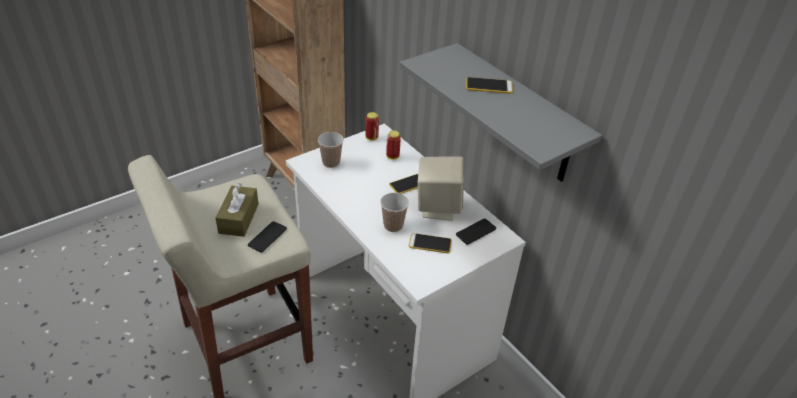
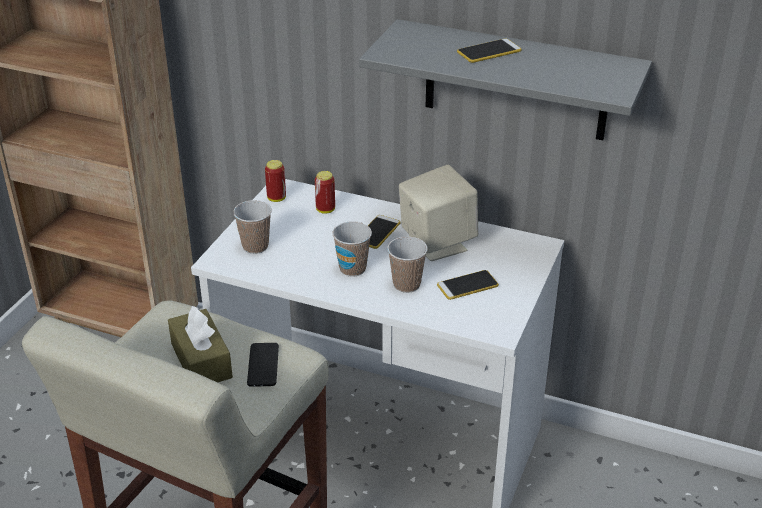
camera: 30 degrees left, 5 degrees down
phone [456,219,496,245] -> none
none -> cup [332,221,372,277]

